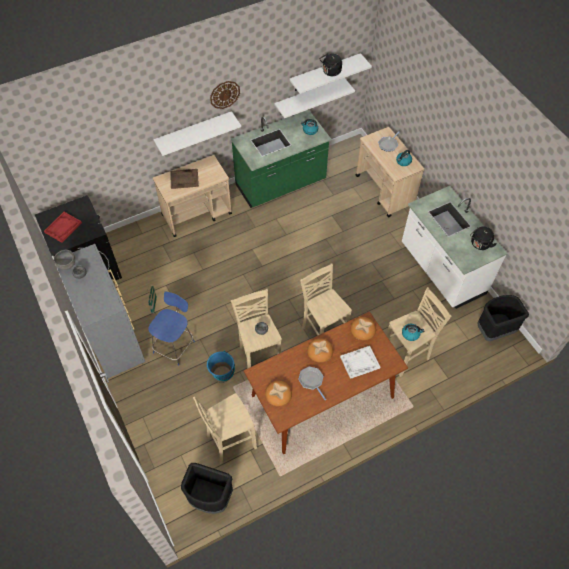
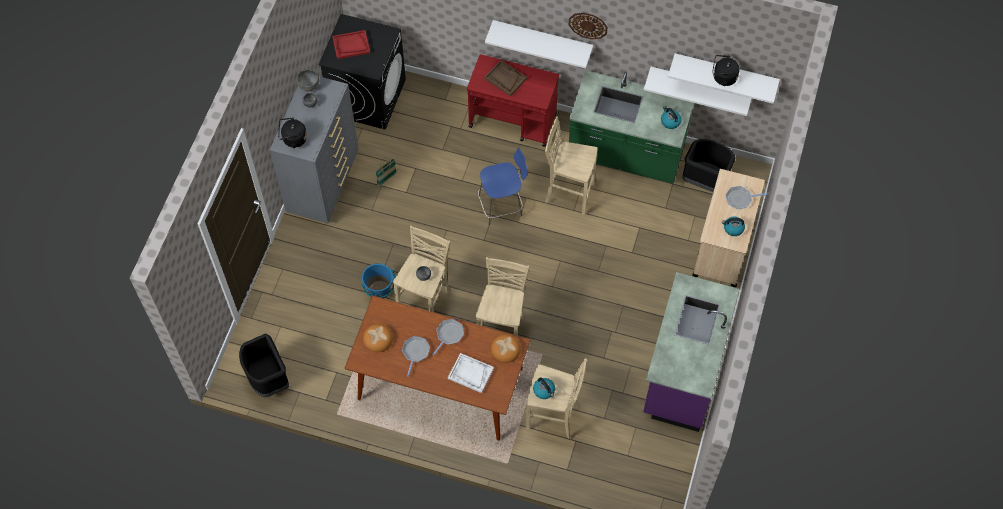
camera: 45 degrees right, 5 degrees up
blue chair [148,291,195,366] -> blue chair moved to [478,147,528,225]
beige cart [153,155,232,237] -> red cart [467,54,559,147]
beige stool [193,393,257,464] -> beige stool moved to [545,116,598,215]
bread [307,338,333,363] -> frying pan [433,319,464,356]
white counter [402,186,508,309] -> purple counter [643,272,739,432]
black kettle [470,226,497,250] -> black kettle moved to [278,117,307,148]
black trash can [478,295,529,341] -> black trash can moved to [682,139,735,192]

